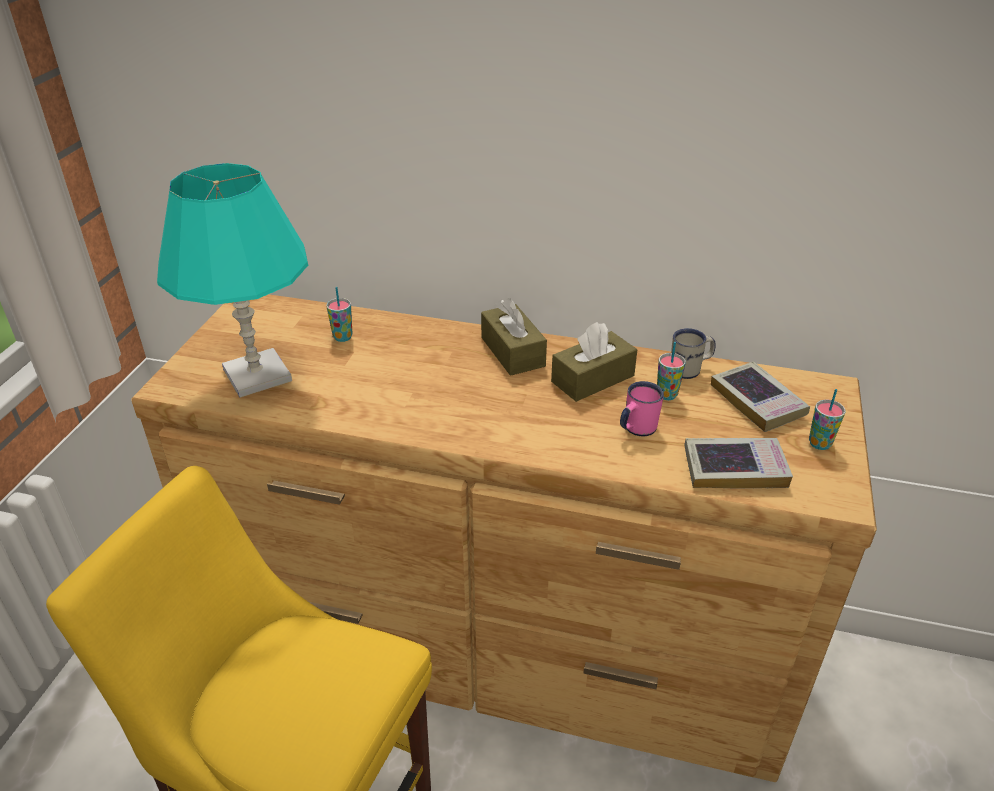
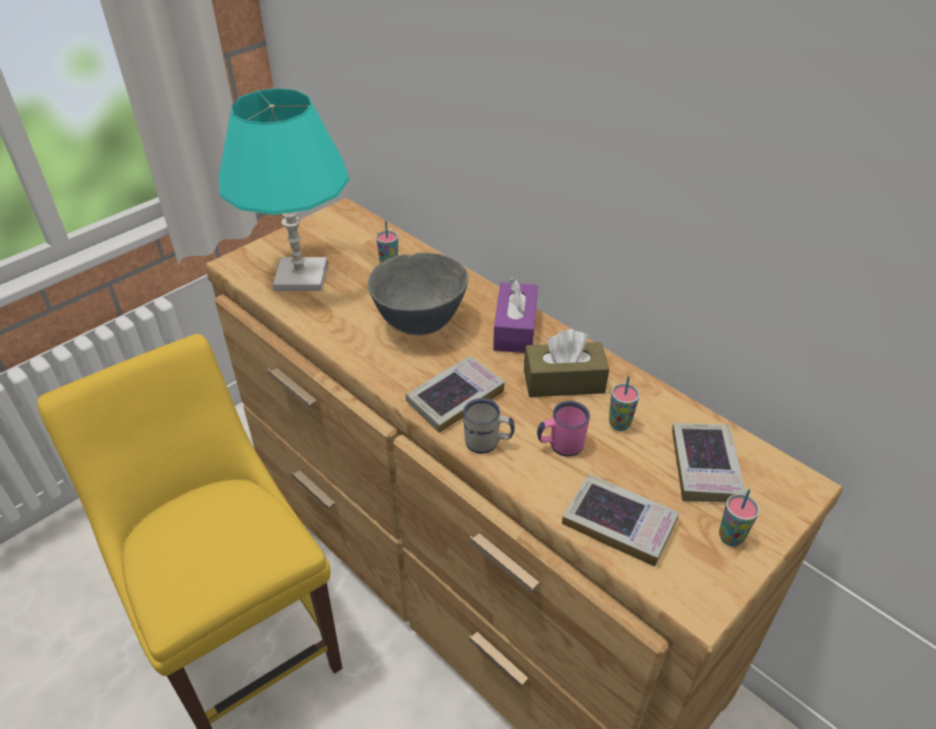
camera: 30 degrees right, 5 degrees up
brown tissue box [481,298,547,376] -> purple tissue box [493,278,538,353]
white mug [671,328,716,379] -> white mug moved to [463,398,515,453]
none -> grey bowl [368,253,468,336]
none -> book [406,356,505,433]

